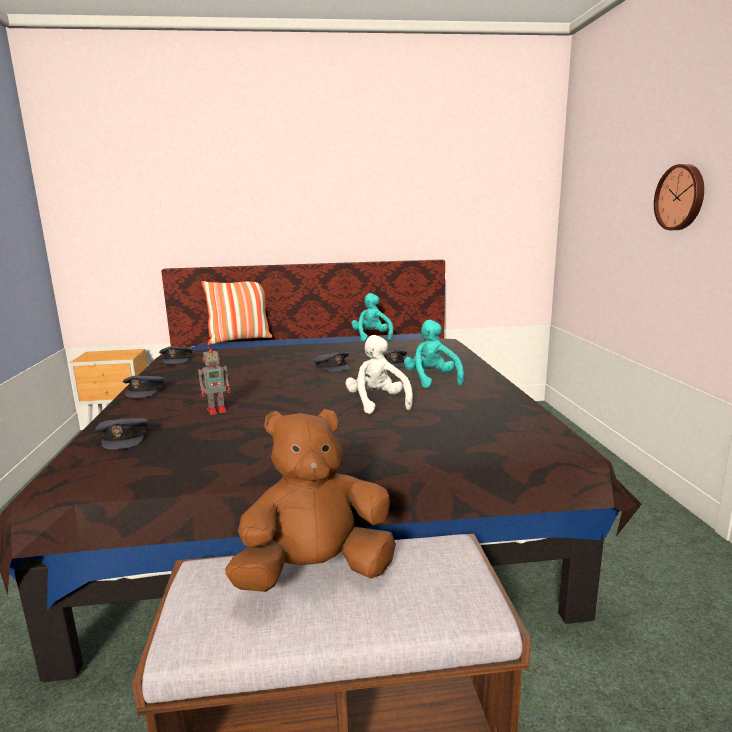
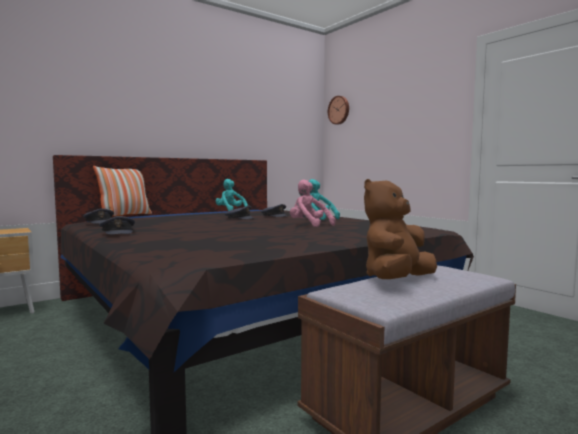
camera: 30 degrees left, 10 degrees down
grey cap [95,418,149,449] -> none
toy robot [198,345,230,415] -> none
white plush toy [345,335,413,414] -> pink plush toy [290,180,336,227]
wall clock [654,164,704,230] -> wall clock moved to [328,96,349,125]

